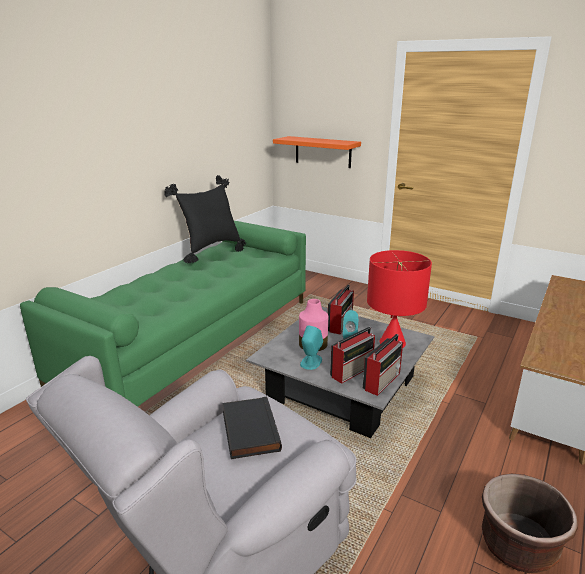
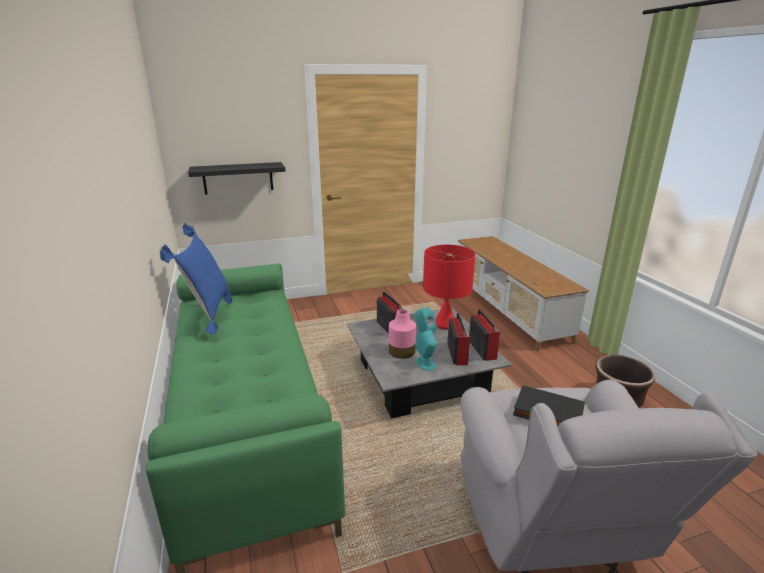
camera: 50 degrees left, 0 degrees up
black pillow [164,176,246,264] -> blue pillow [159,224,233,335]
orange shelf [273,136,361,168] -> black shelf [188,162,286,194]

